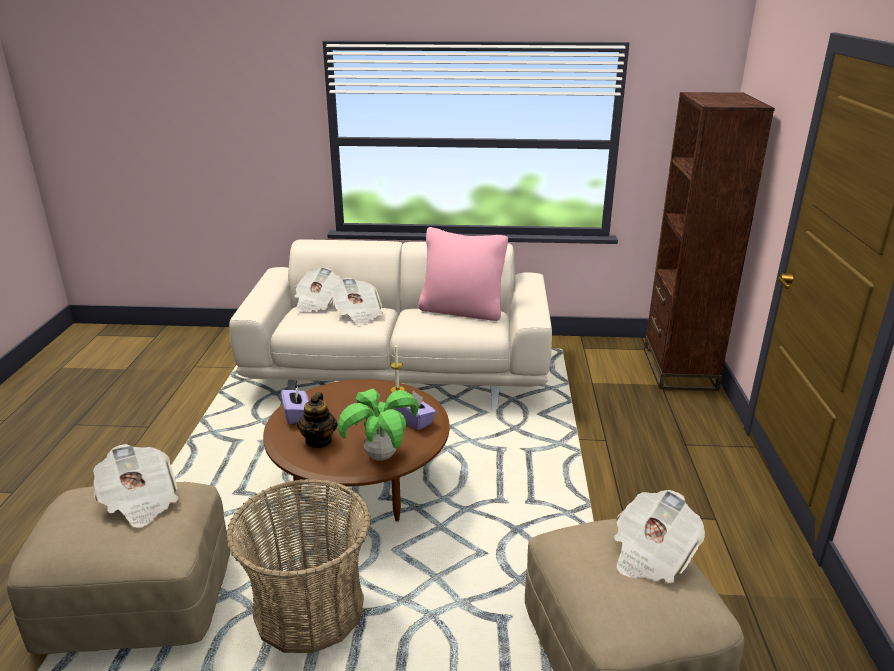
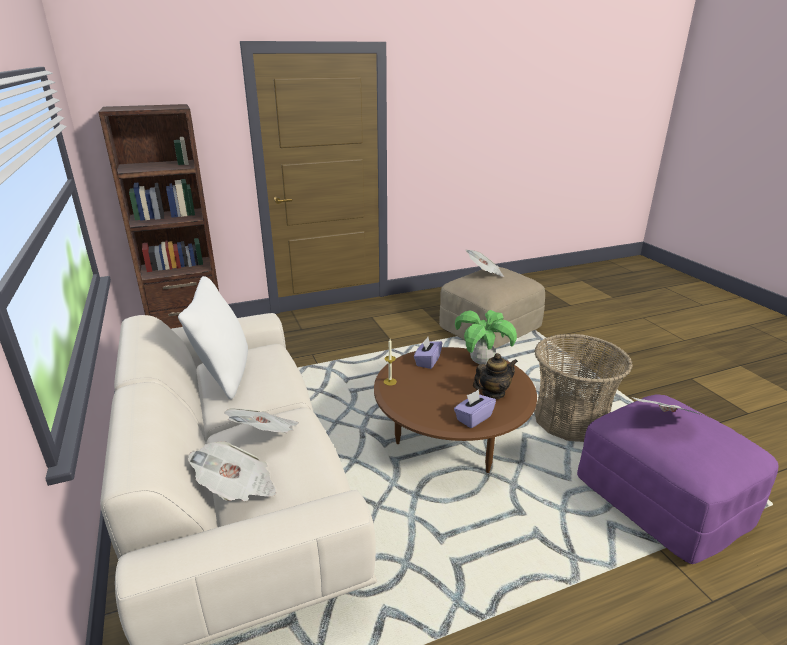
camera: 115 degrees left, 0 degrees up
beige ottoman [7,482,231,655] -> purple ottoman [577,394,778,564]
pink pillow [418,227,508,321] -> white pillow [178,276,248,399]

